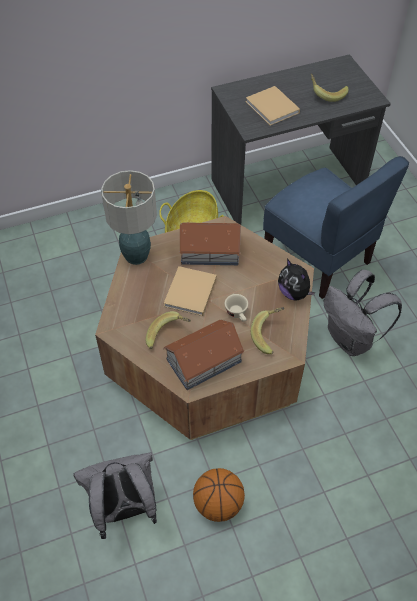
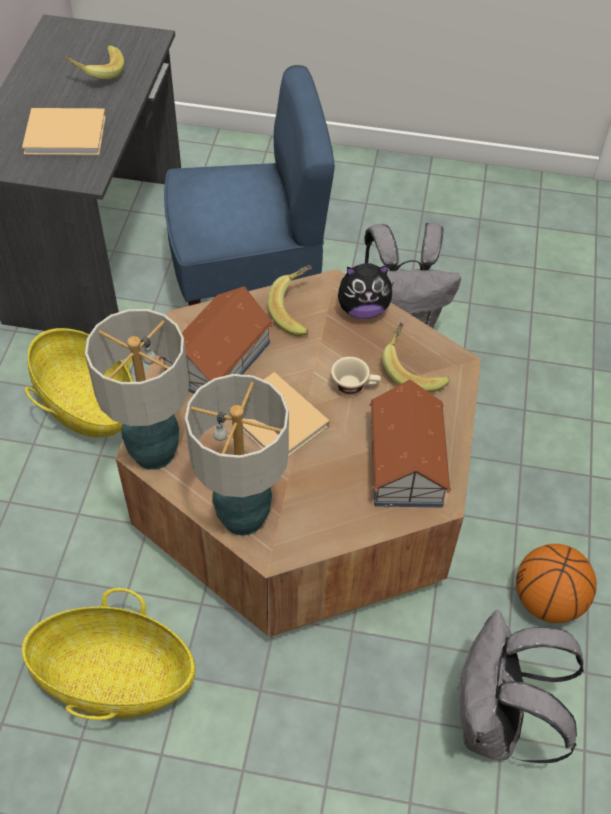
camera: 60 degrees left, 0 degrees up
banana [146,311,191,349] -> banana moved to [268,265,312,336]
none -> basket [22,588,196,720]
none -> table lamp [185,374,289,536]

